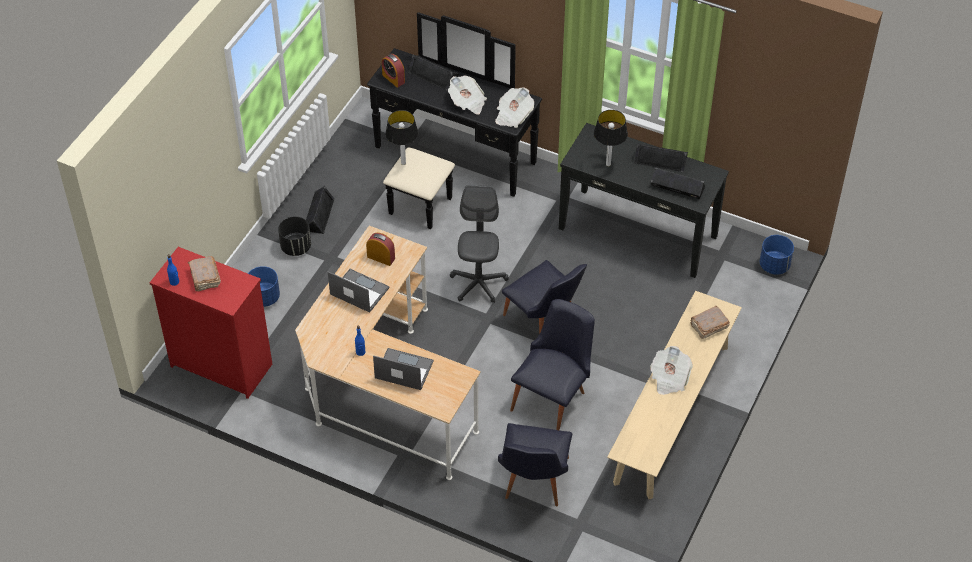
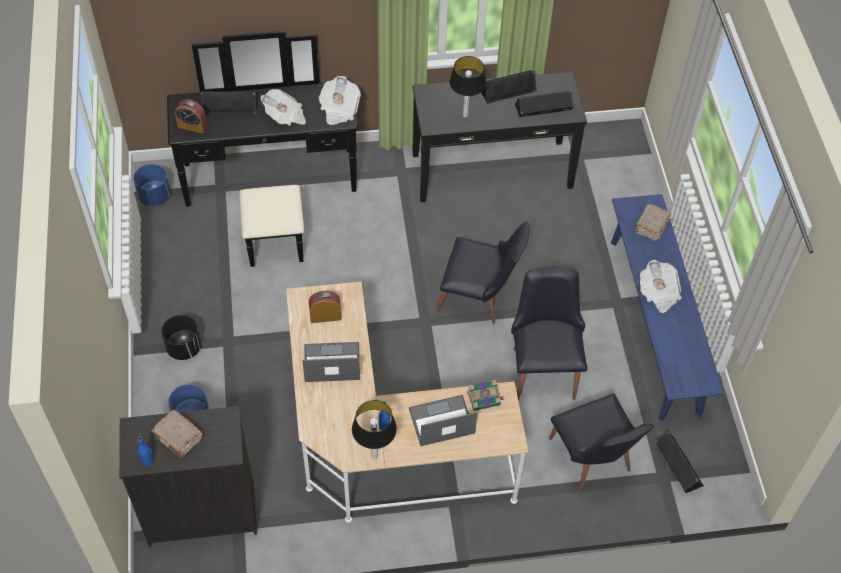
camera: 35 degrees left, 5 degrees up
red dresser [150,247,272,399] -> black dresser [119,406,257,547]
black speaker [306,186,335,234] -> black speaker moved to [655,431,704,493]
table lamp [386,110,418,165] -> table lamp moved to [352,400,397,459]
grey office chair [450,185,509,303] -> none
beige bench [607,291,742,499] -> blue bench [611,194,724,421]
blue planter [760,235,794,275] -> blue planter moved to [133,164,170,206]
none -> book [467,380,505,411]

